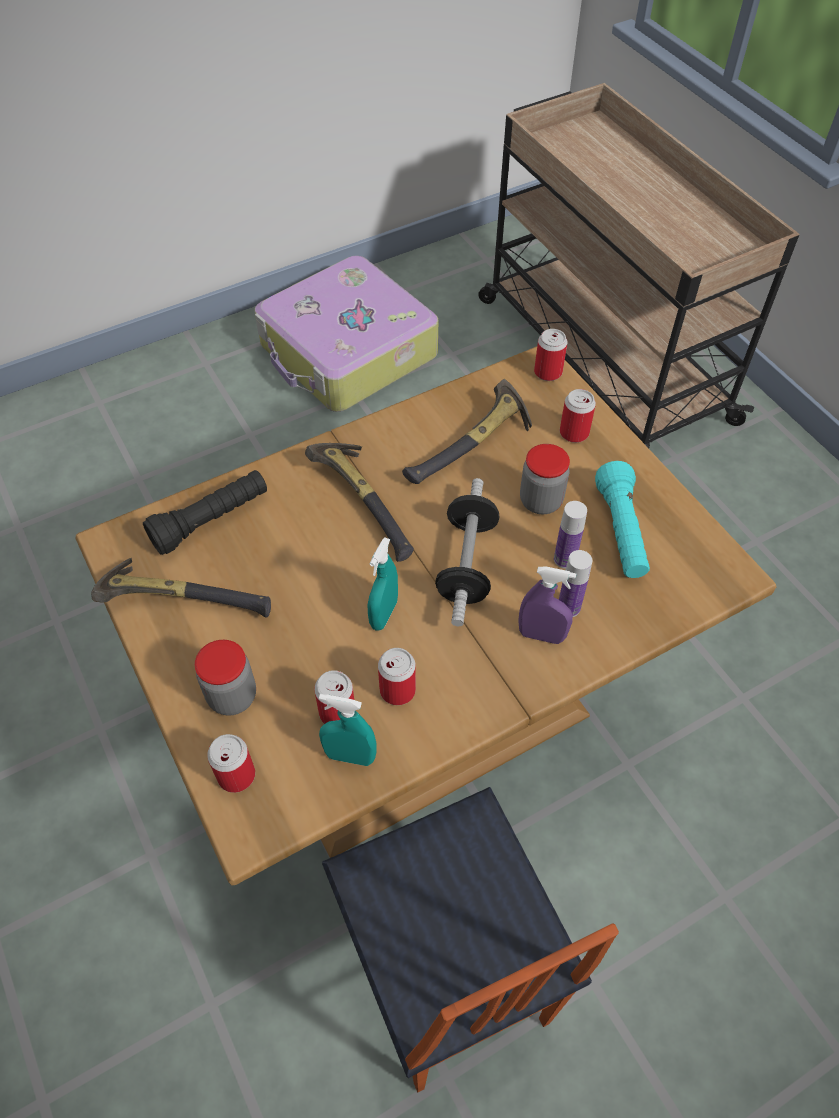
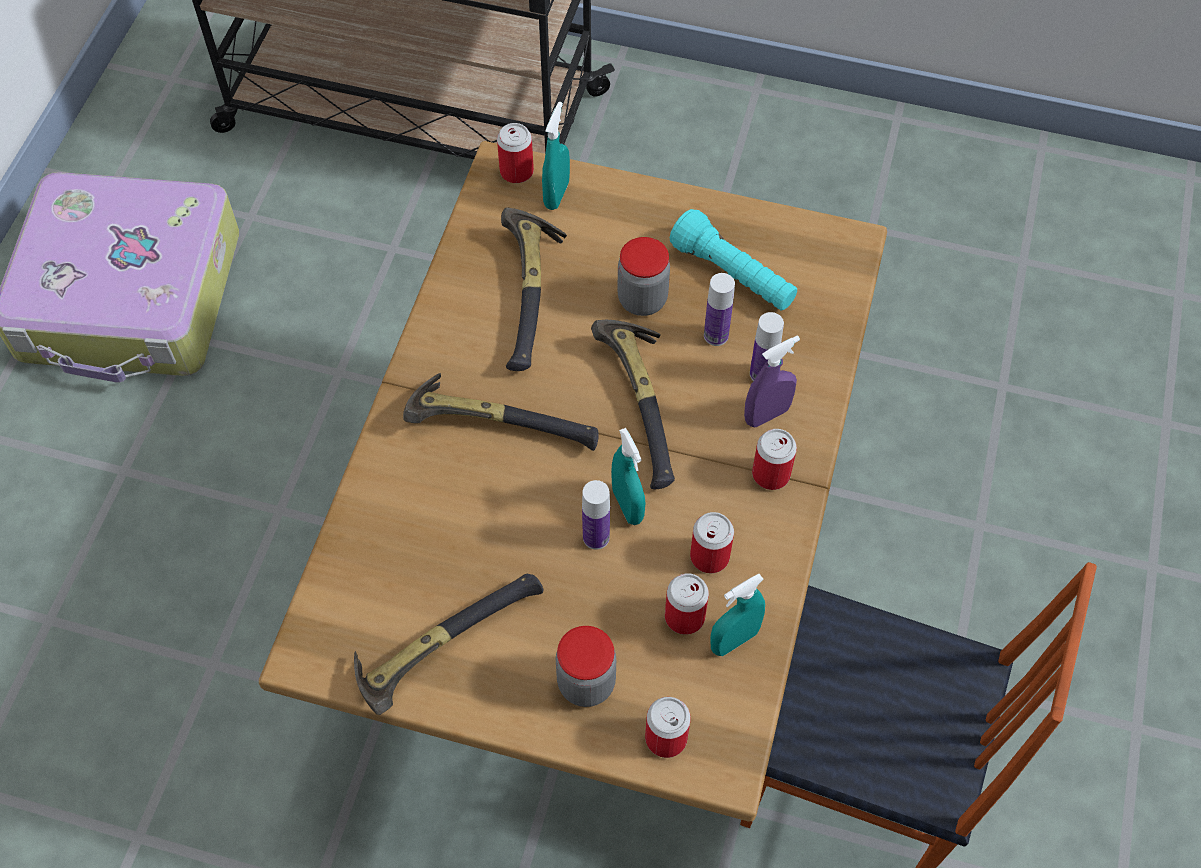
camera: 45 degrees left, 5 degrees up
black flashlight [143,470,267,555] -> none
dumbbell [435,478,500,626] -> hammer [591,320,675,489]
can [560,389,596,443] -> can moved to [752,429,797,490]
none -> turquoise spray bottle [542,102,570,210]
none -> bottle [582,480,610,550]

